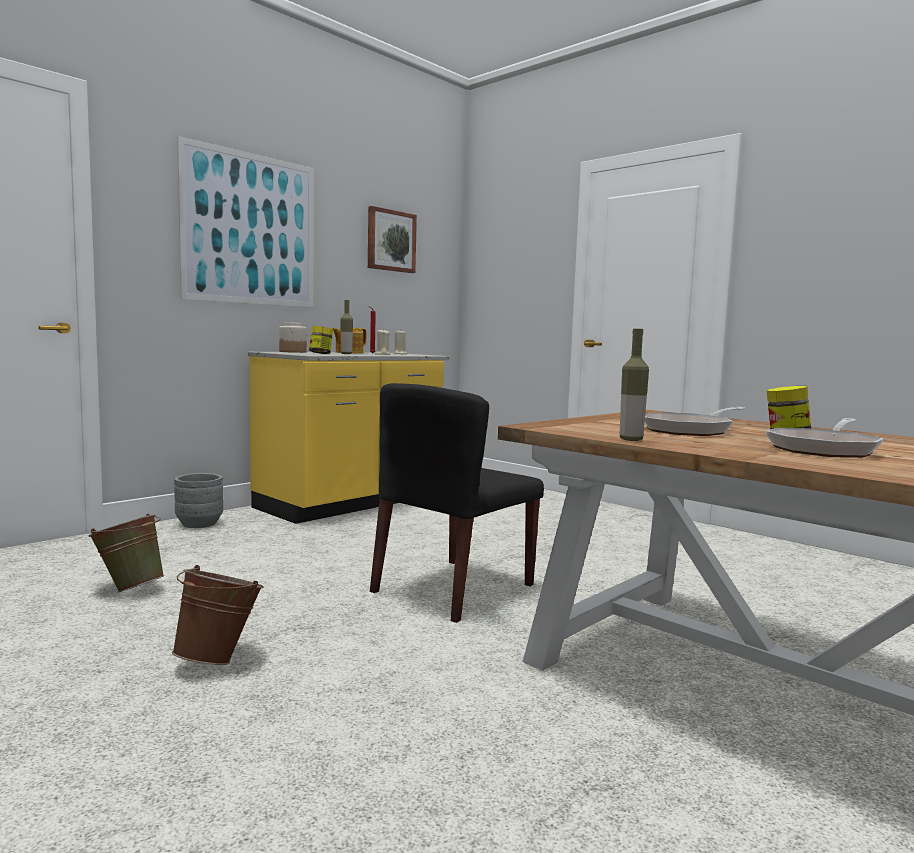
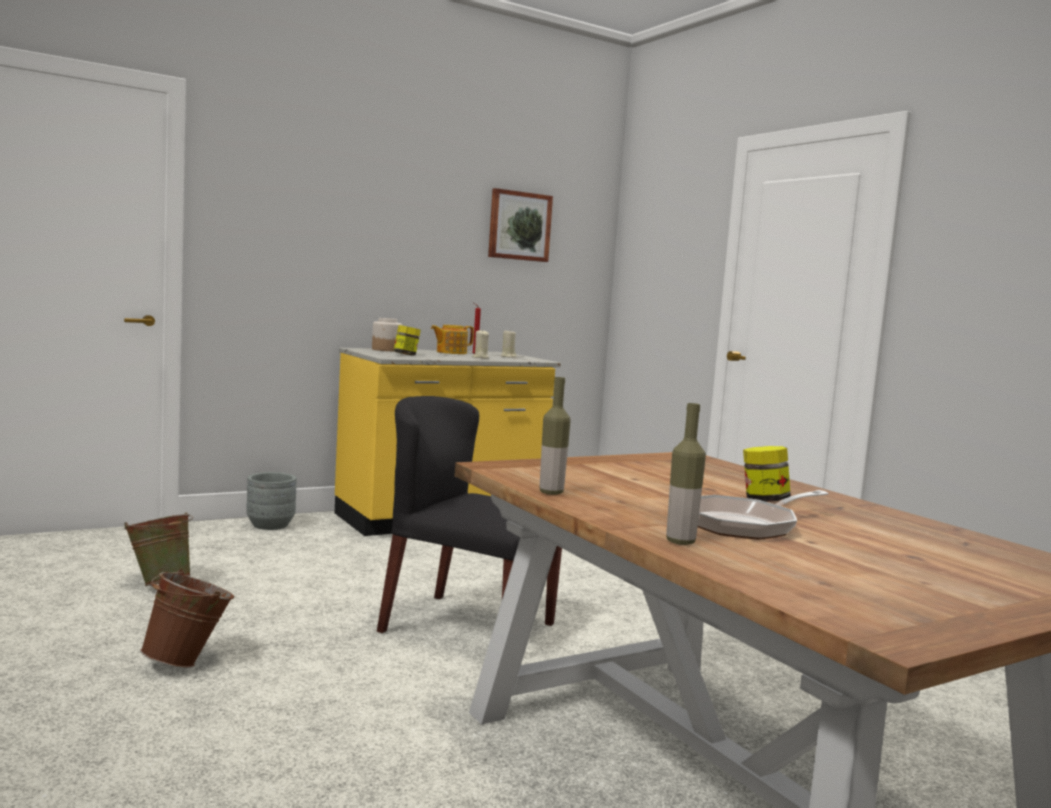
camera: 15 degrees right, 0 degrees up
picture [177,136,313,307] -> none
bottle [340,300,353,354] -> bottle moved to [666,403,706,545]
black chair [370,383,544,623] -> black chair turned 60 degrees clockwise [377,396,562,633]
frying pan [645,407,745,436] -> none

